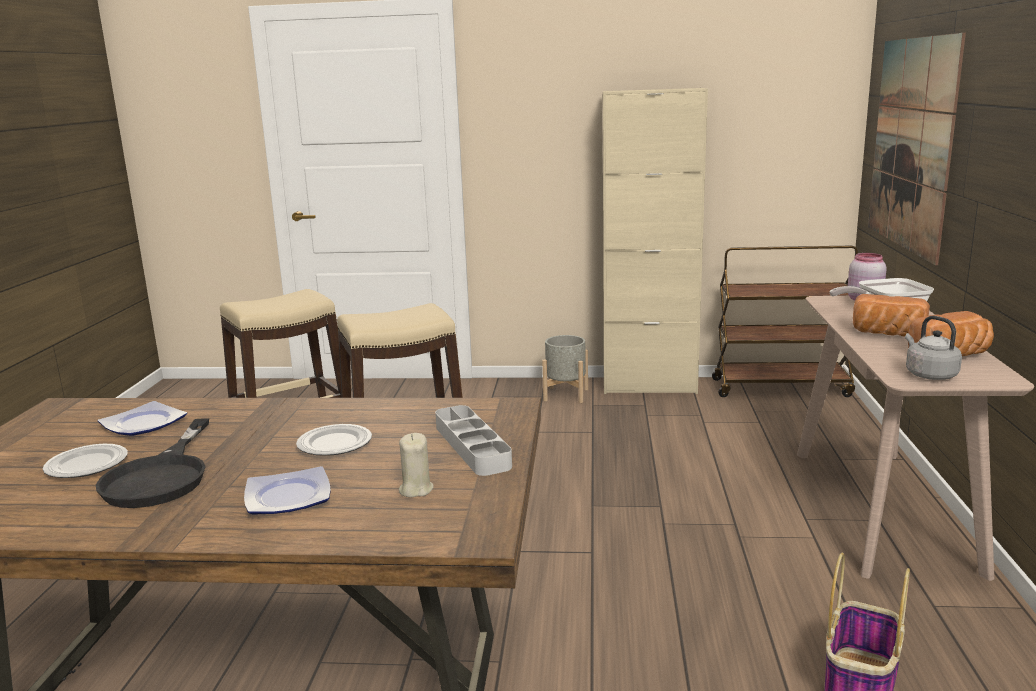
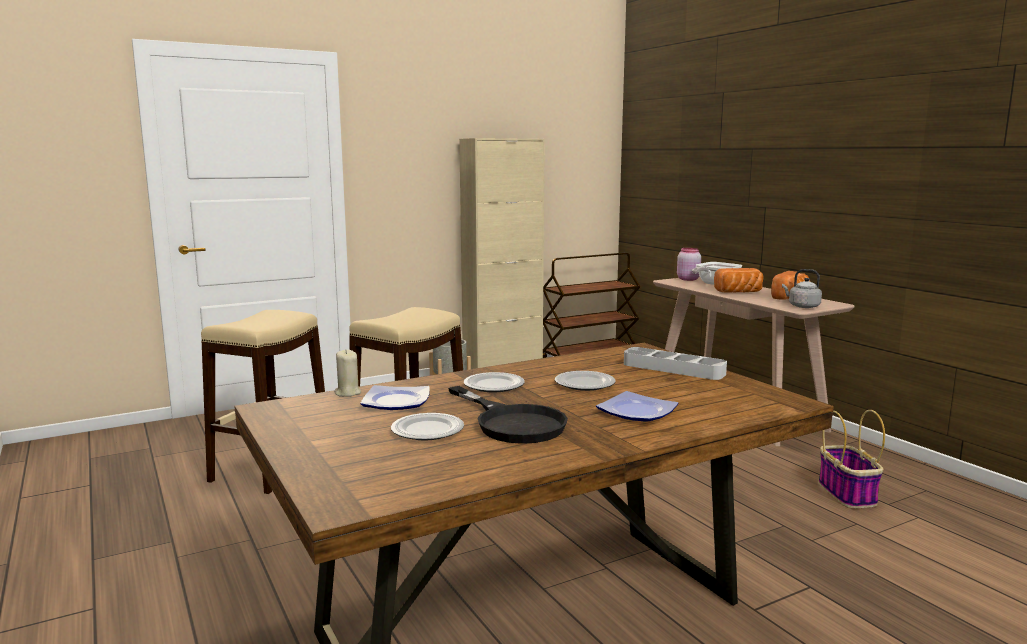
camera: 35 degrees left, 5 degrees down
beige candle [399,433,434,498] -> beige candle moved to [334,349,361,397]
picture [868,33,966,265] -> none
none -> plate [464,372,525,392]

